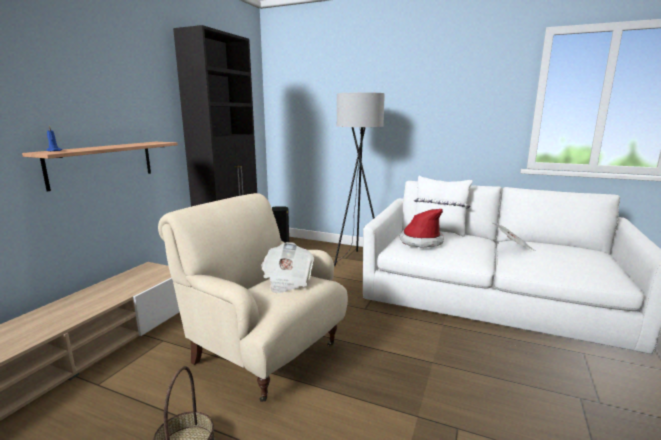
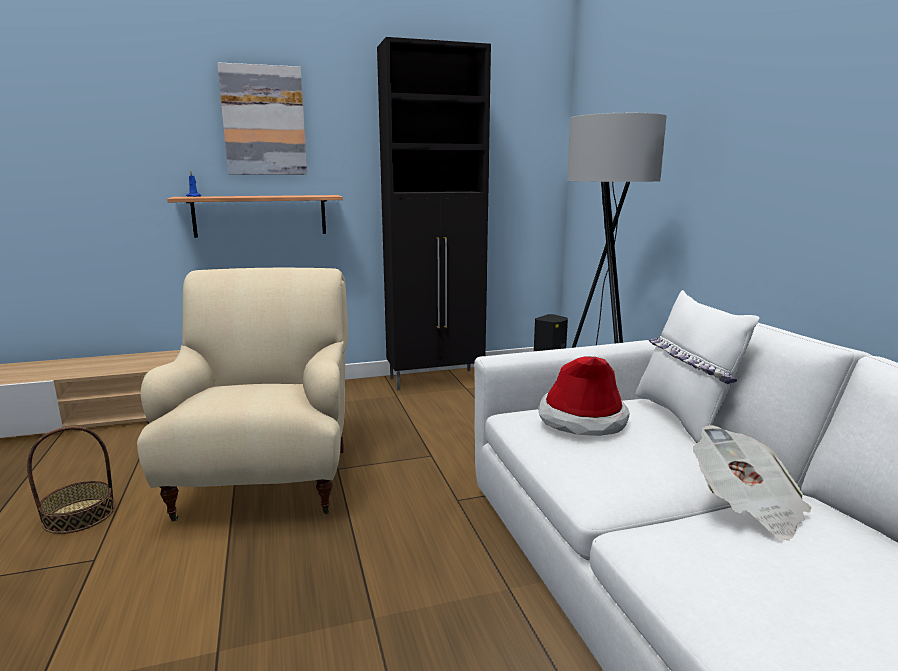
camera: 50 degrees right, 0 degrees up
newspaper [261,242,314,293] -> none
none -> picture [217,62,307,175]

